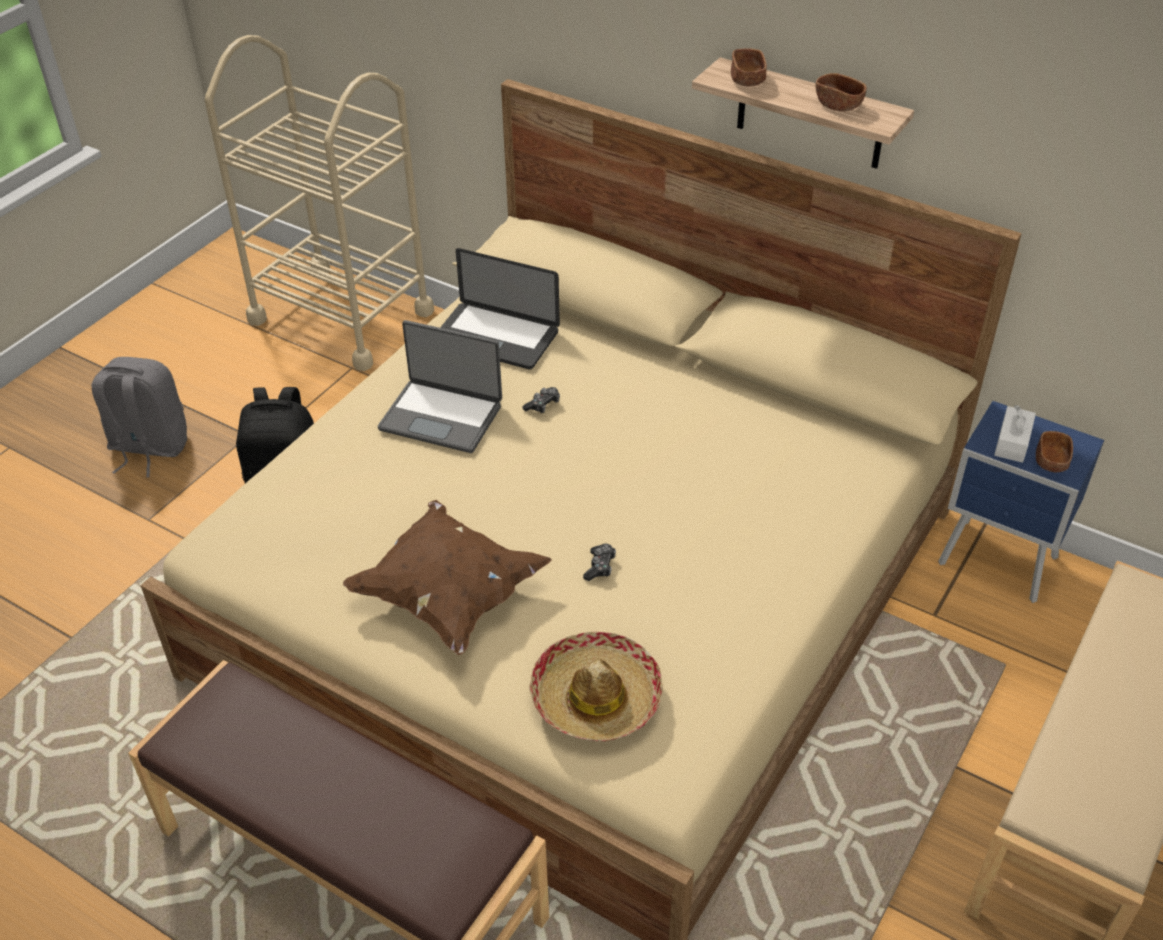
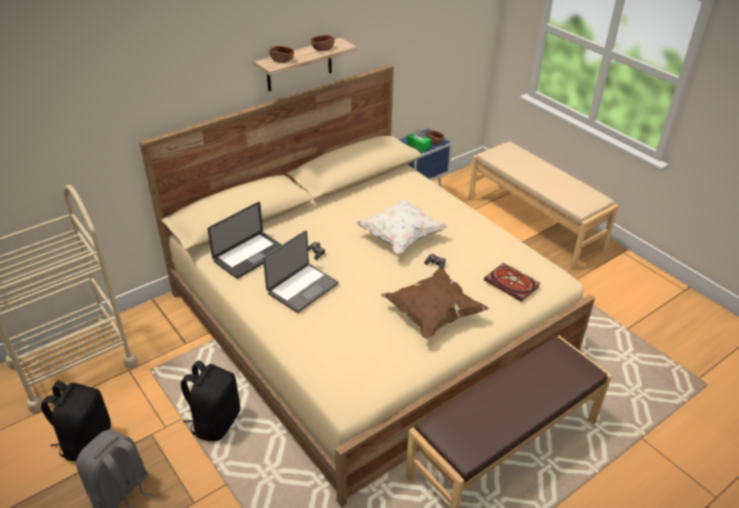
camera: 70 degrees left, 5 degrees down
hat [529,632,663,741] -> book [484,263,540,302]
white tissue box [994,405,1036,463] -> green tissue box [406,129,431,152]
none -> black backpack [41,381,111,461]
none -> white pillow [354,198,449,254]

